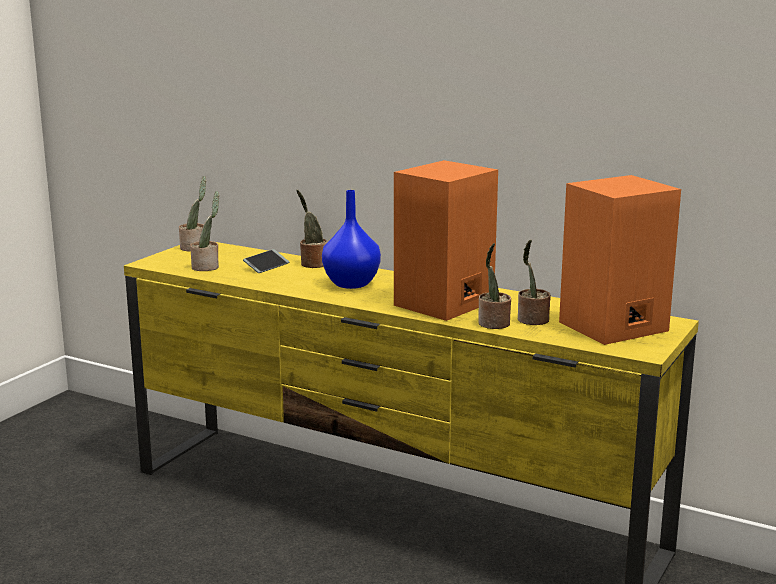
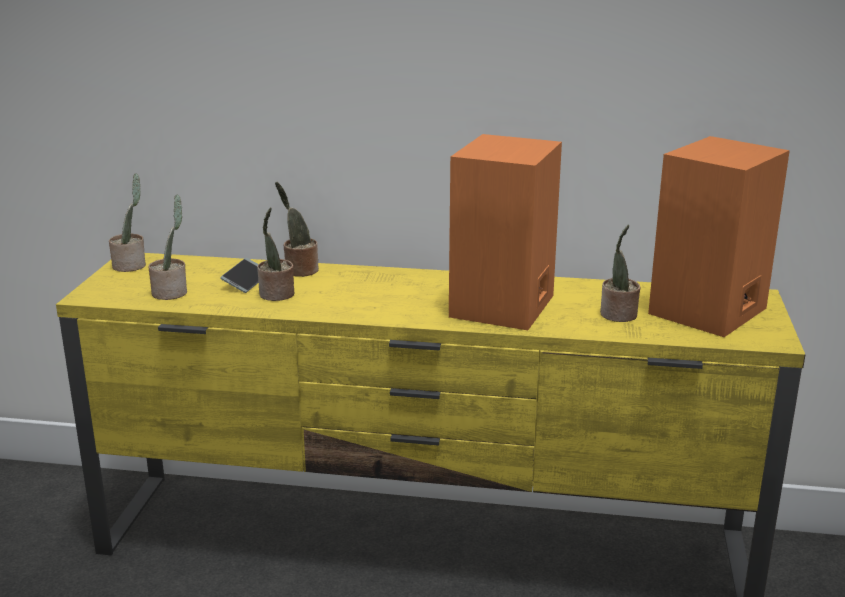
camera: 20 degrees left, 5 degrees up
blue vase [322,190,381,289] -> none
potted plant [478,243,511,329] -> potted plant moved to [257,207,294,301]

